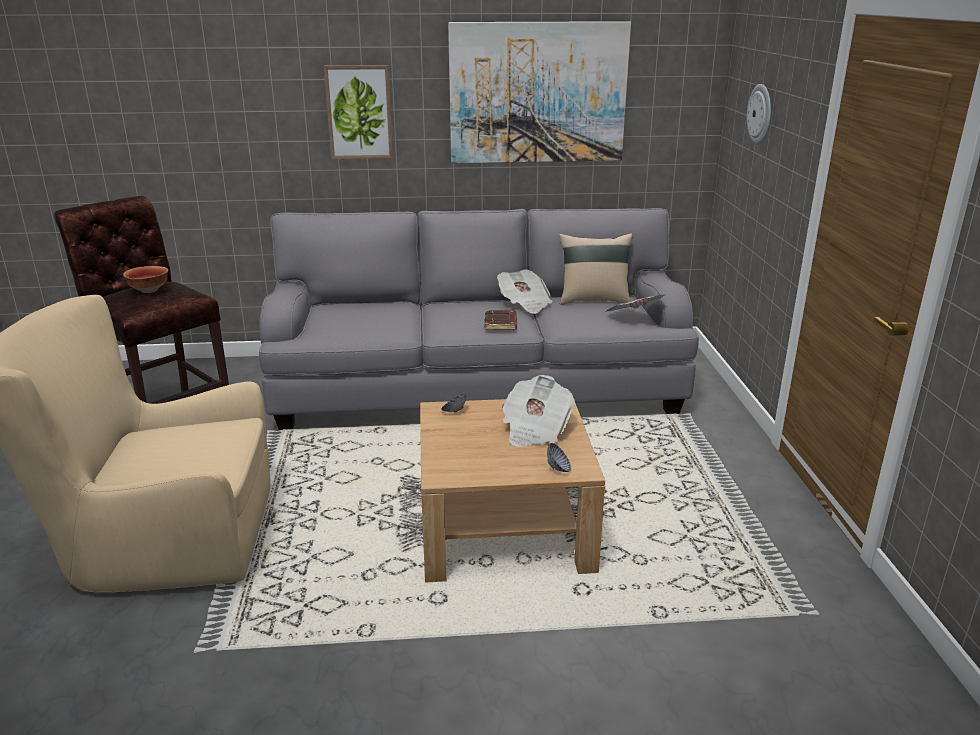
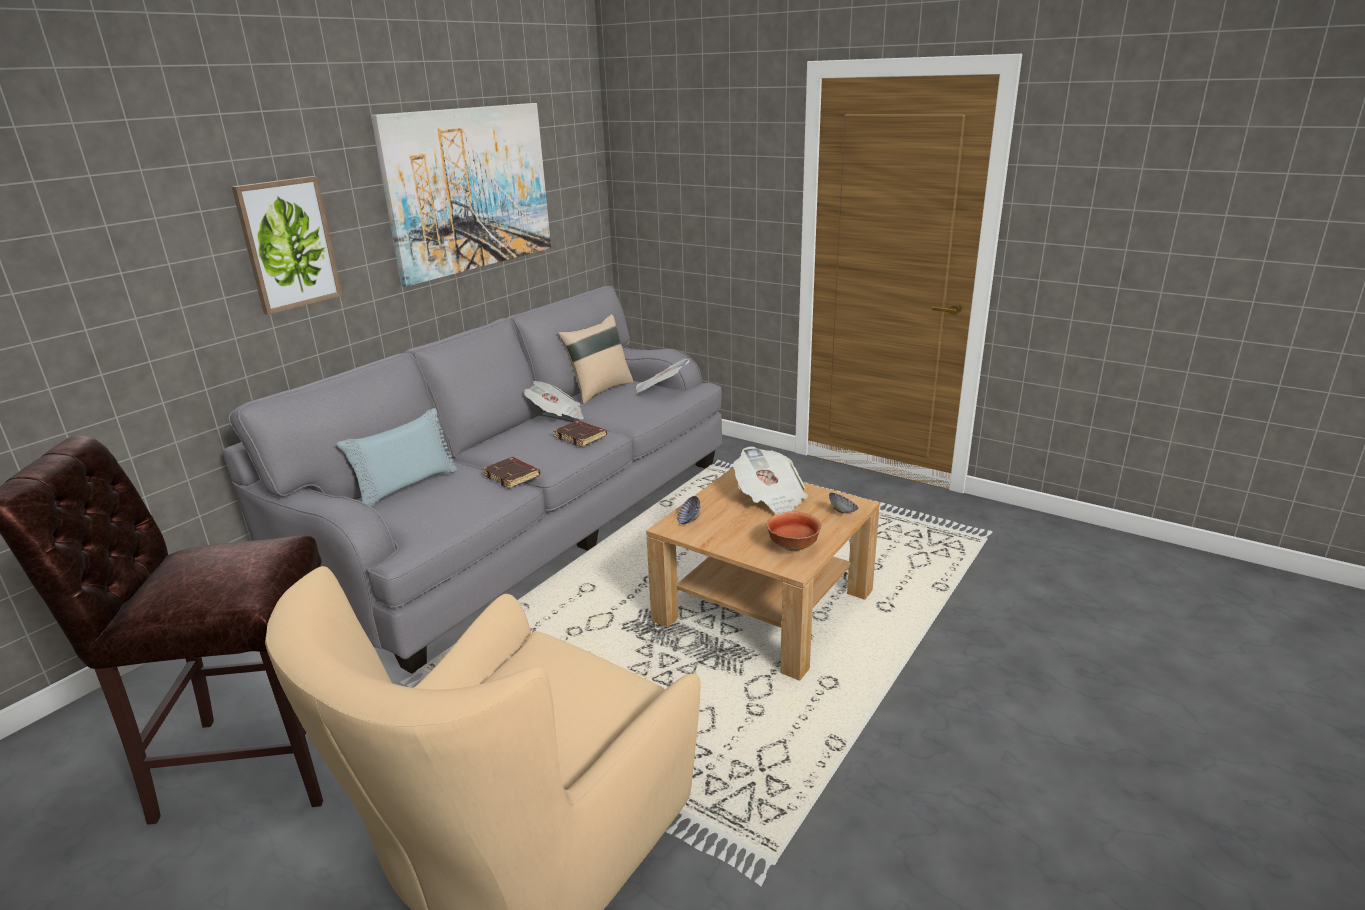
camera: 50 degrees left, 0 degrees up
bowl [123,266,168,293] -> bowl moved to [767,511,821,551]
wall clock [747,84,771,144] -> none
none -> blue pillow [337,408,457,507]
none -> brown book [482,457,540,489]

